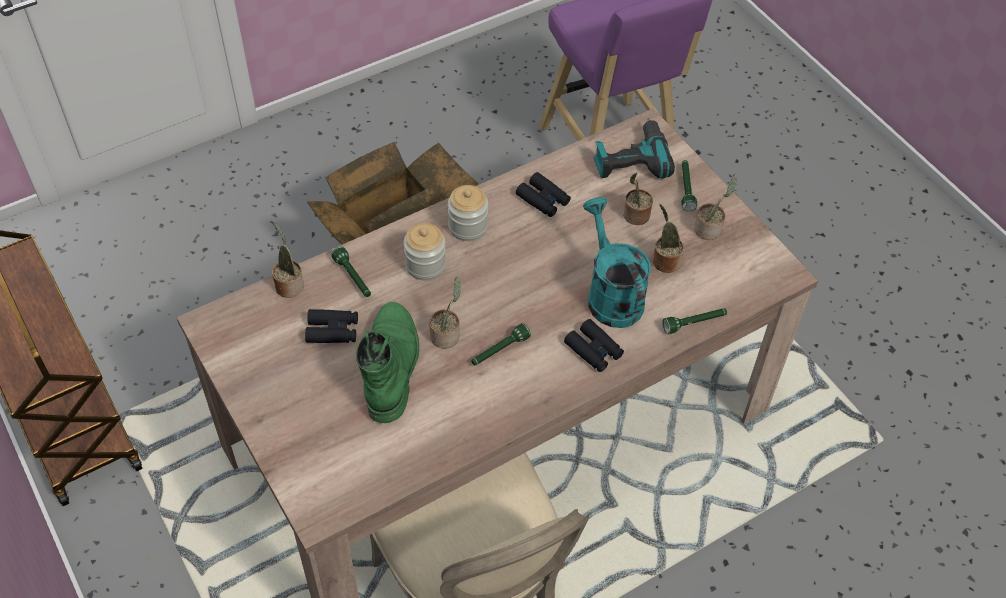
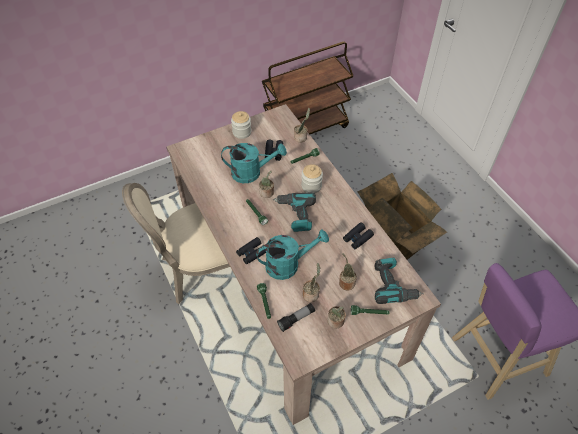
camera: 95 degrees right, 0 degrees up
green boot [356,302,419,423] -> turquoise watering can [221,143,287,183]
jar [448,185,488,241] -> jar moved to [231,111,251,139]
none -> power drill [273,192,316,232]
none -> flashlight [277,303,315,332]

